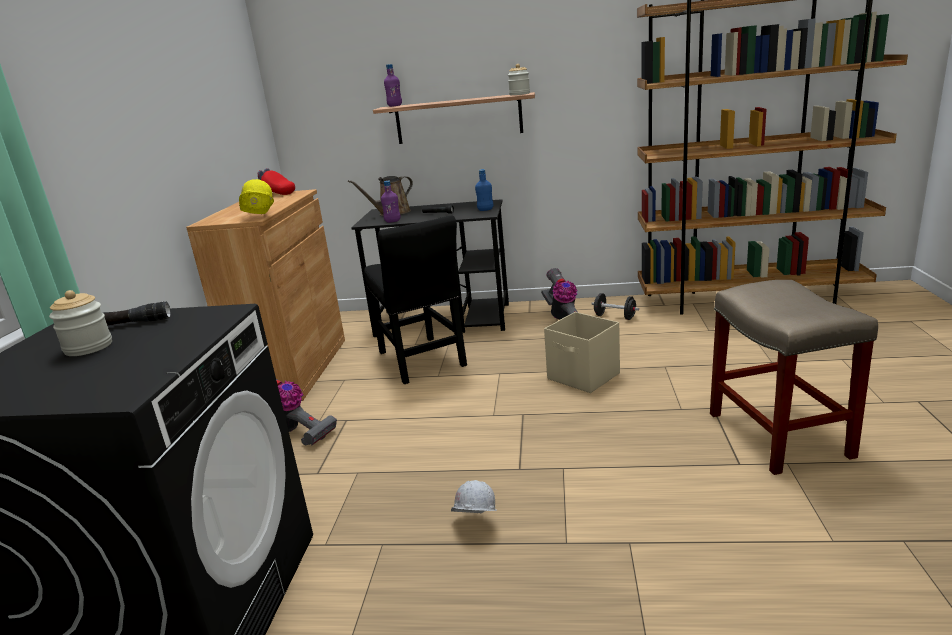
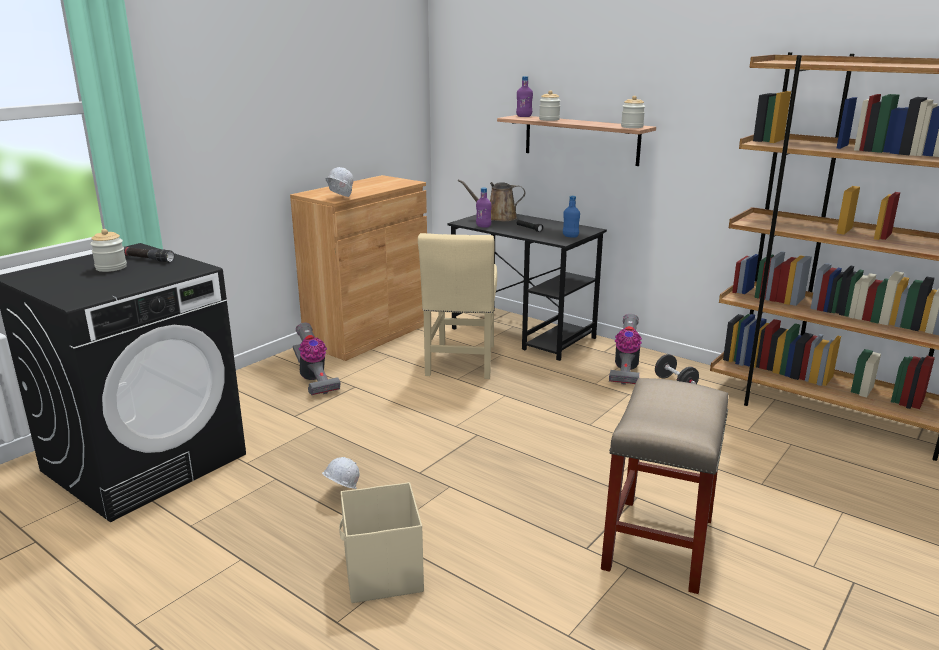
camera: 30 degrees right, 0 degrees up
yellow hard hat [239,179,274,214] -> white hard hat [326,167,353,197]
red cap [258,168,295,195] -> none
black chair [364,216,467,384] -> beige chair [418,233,497,379]
beige storage box [544,312,620,393] -> beige storage box moved to [339,482,424,603]
none -> jar [539,90,561,121]

